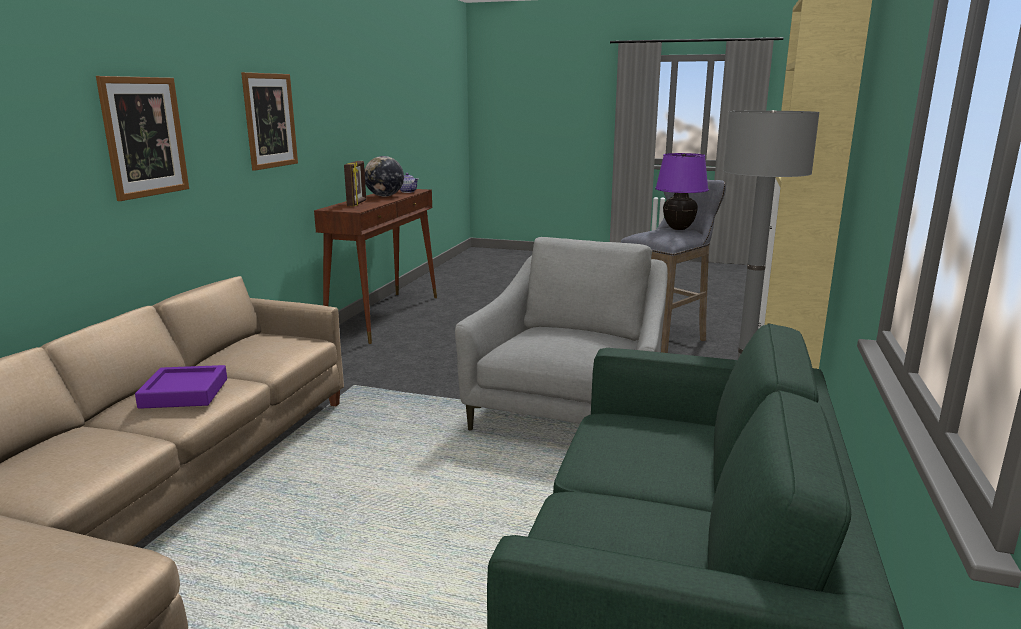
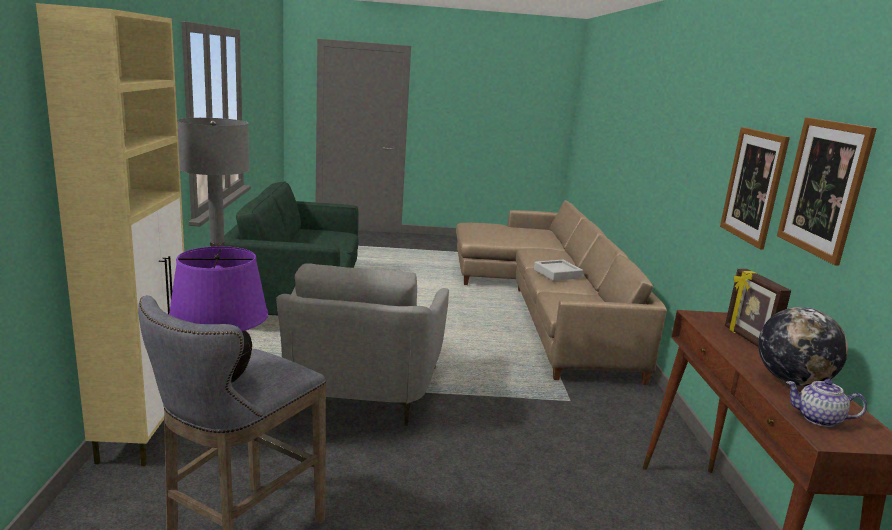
camera: 160 degrees right, 0 degrees up
picture [96,76,189,201] -> picture moved to [777,117,877,266]
purple tray [135,365,227,409] -> grey tray [534,260,583,281]

